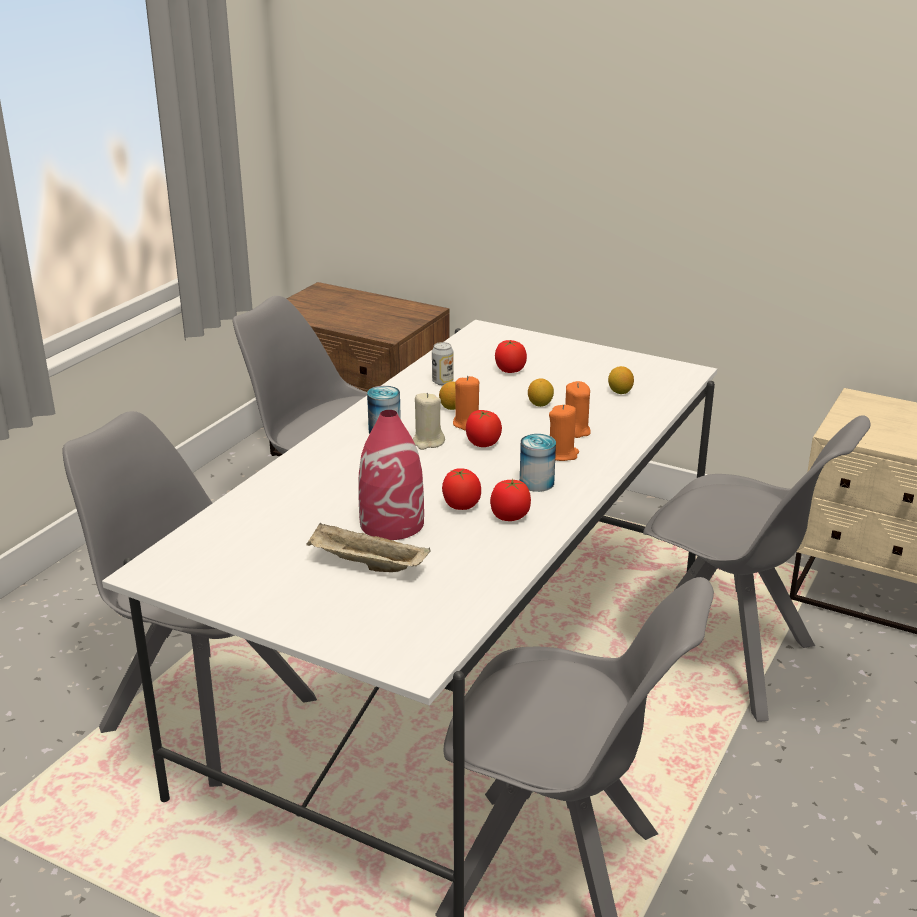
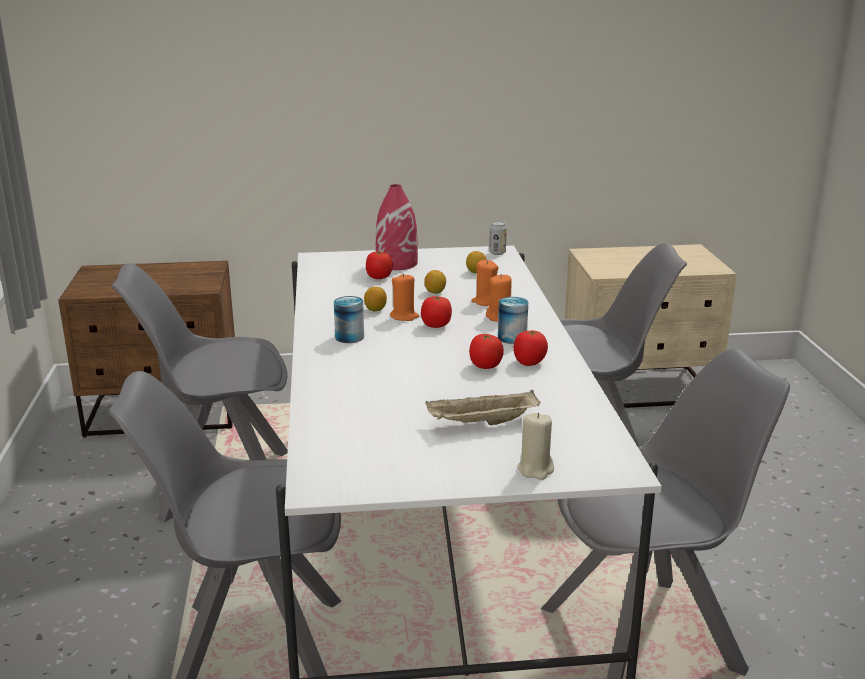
camera: 35 degrees left, 5 degrees down
red vase [358,410,424,540] -> red vase moved to [376,184,418,270]
beige candle [413,393,445,450] -> beige candle moved to [517,413,554,480]
can [432,342,453,385] -> can moved to [489,221,507,255]

